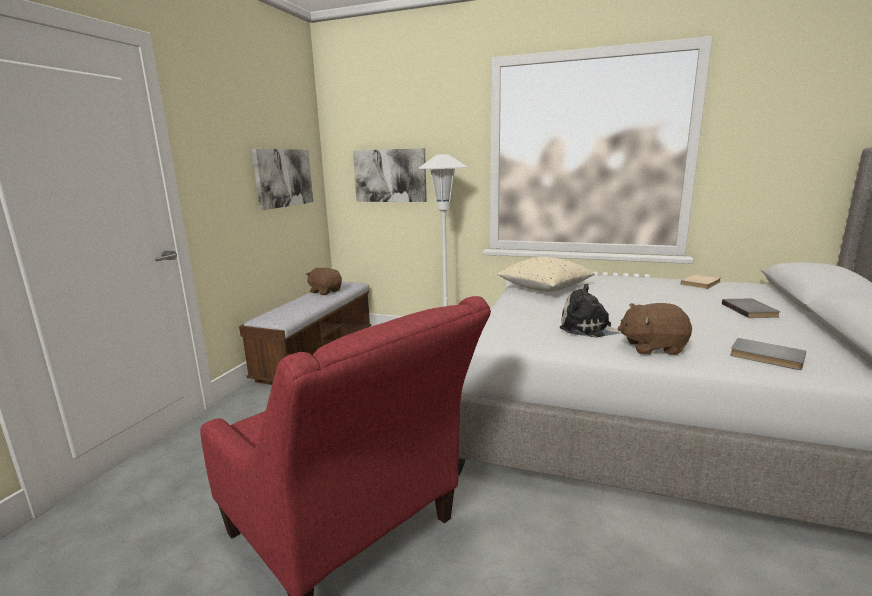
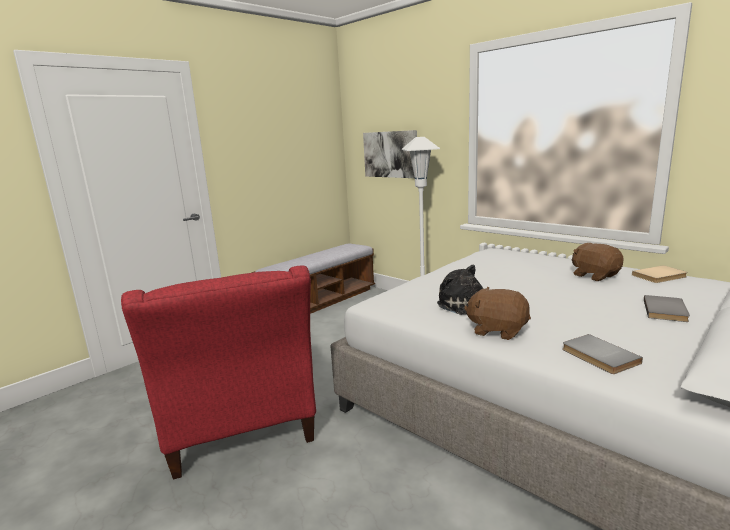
camera: 25 degrees right, 0 degrees up
picture [252,149,313,210] -> none
brown plush toy [306,268,342,295] -> brown plush toy moved to [572,243,624,281]
beige pillow [497,257,595,292] -> none

